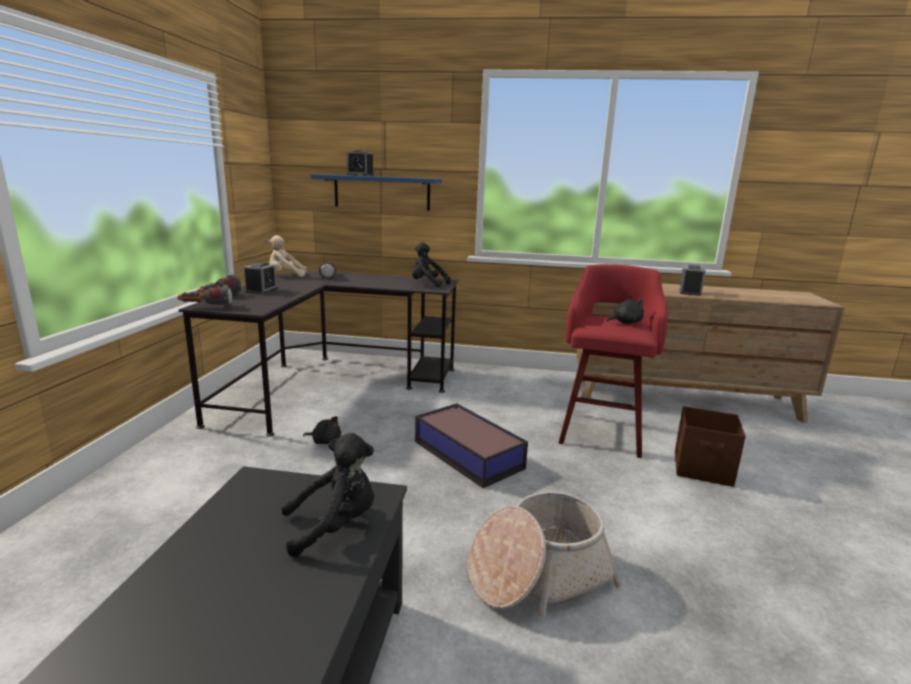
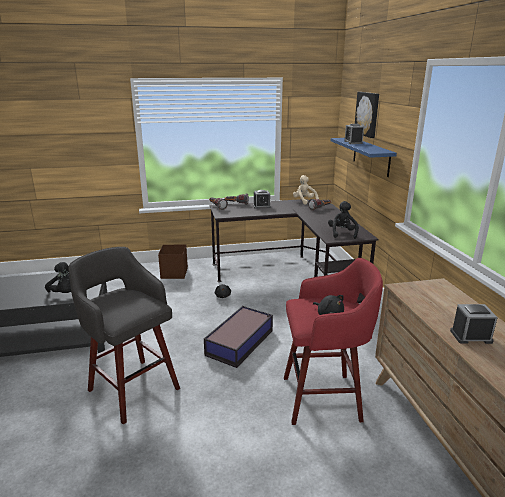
camera: 70 degrees right, 5 degrees up
basket [468,492,621,618] -> grey stool [68,247,180,424]
brown storage box [675,406,746,487] -> brown storage box moved to [158,245,188,279]
none -> picture [355,92,379,138]

